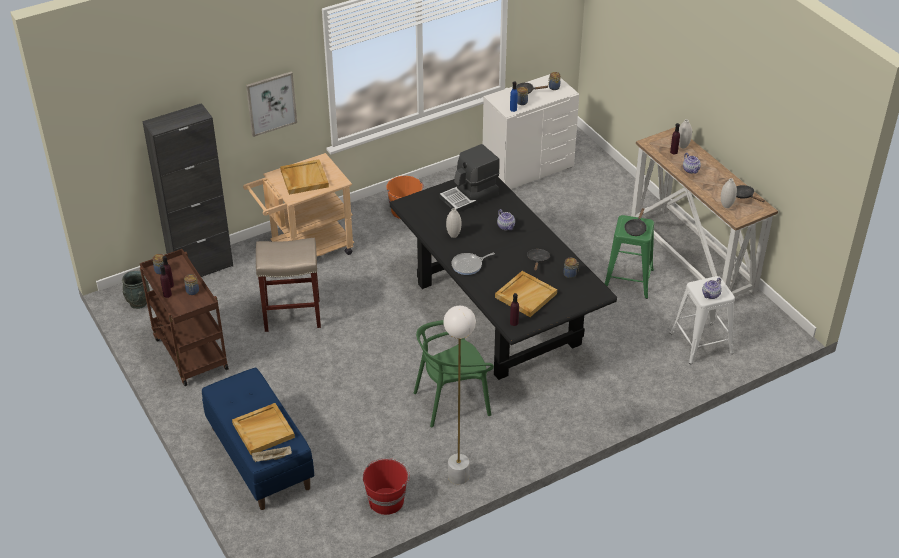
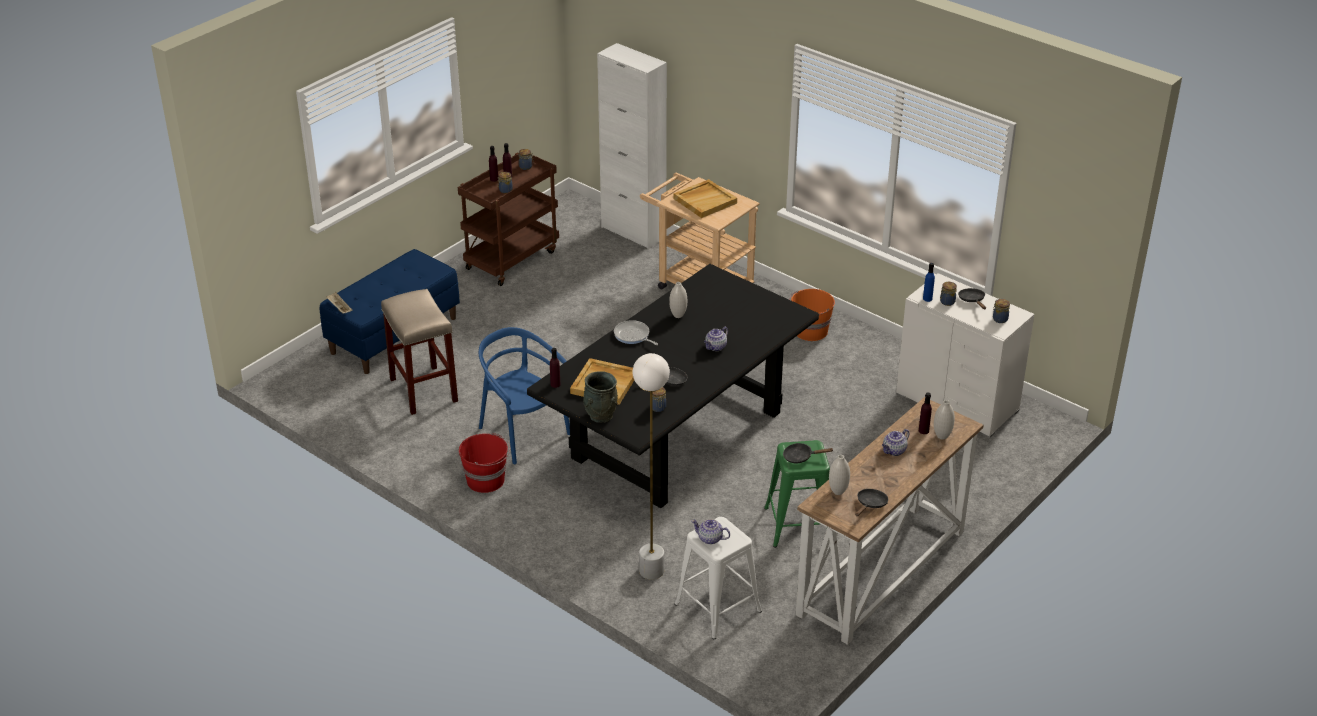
camera: 70 degrees right, 5 degrees down
grey vase [122,271,150,309] -> grey vase moved to [583,371,618,423]
black cabinet [142,103,233,277] -> white cabinet [597,43,667,249]
beige tray [232,403,295,455] -> none
picture [246,72,297,137] -> none
beige stool [256,238,321,332] -> beige stool moved to [381,289,458,415]
red bucket [363,458,410,515] -> red bucket moved to [459,433,510,493]
green chair [414,320,494,427] -> blue chair [479,327,570,464]
coffee machine [439,144,500,213] -> none
white floor lamp [443,306,476,484] -> white floor lamp moved to [632,353,670,579]

